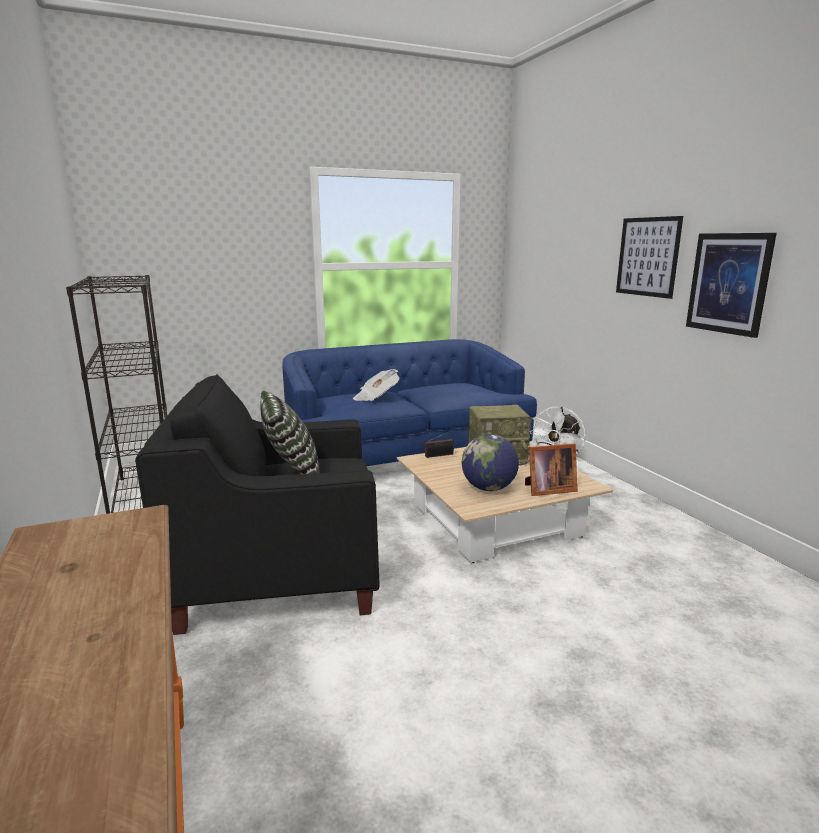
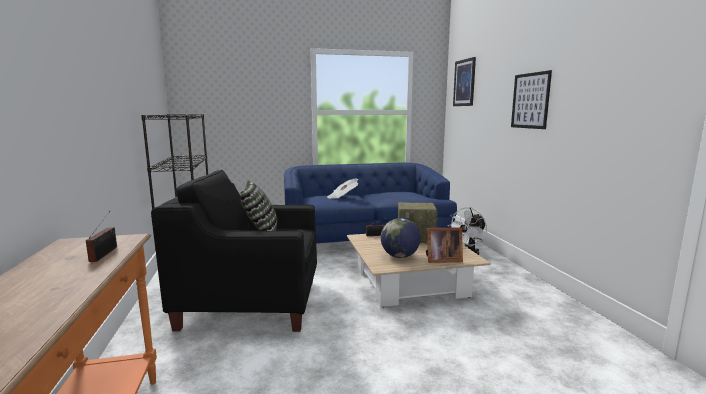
camera: 10 degrees right, 5 degrees down
picture [686,233,777,338] -> picture moved to [453,57,476,106]
none -> radio [86,211,117,262]

